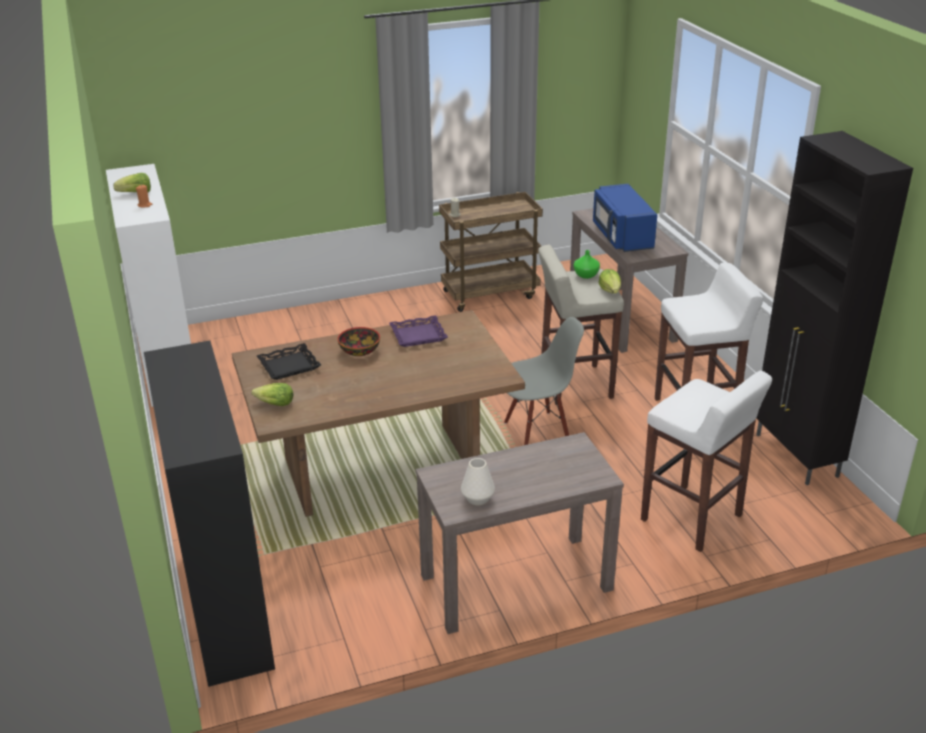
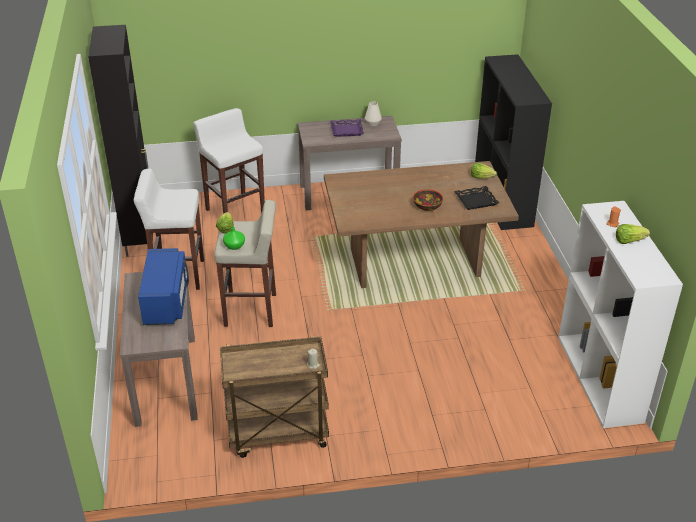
camera: 170 degrees left, 5 degrees up
purple tray [389,315,448,347] -> purple tray moved to [330,119,364,137]
grey chair [504,317,584,445] -> none

